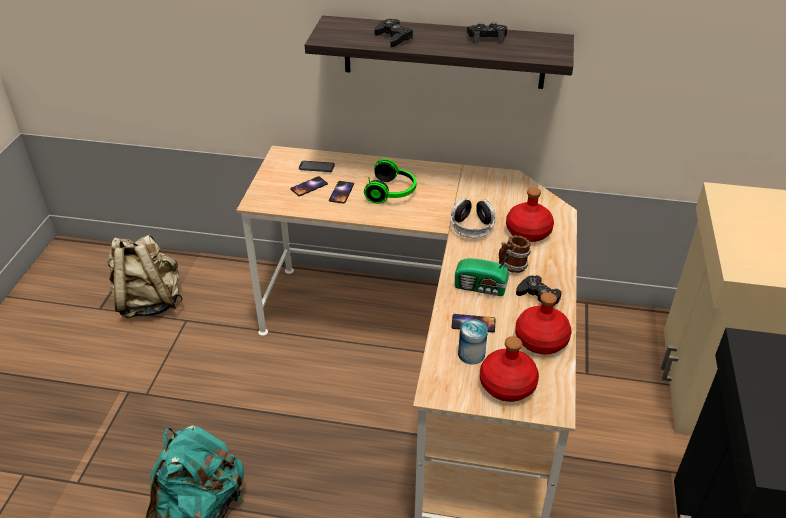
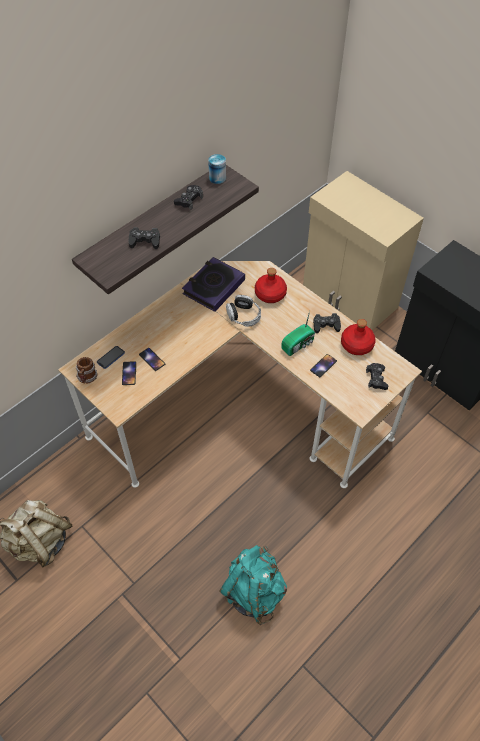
camera: 55 degrees left, 15 degrees up
headphones [364,159,416,204] -> none
can [458,319,488,364] -> can moved to [208,154,226,184]
red bottle [480,336,539,402] -> black game controller [366,363,388,390]
mug [499,235,531,273] -> mug moved to [76,357,97,383]
none -> book [182,257,245,312]

